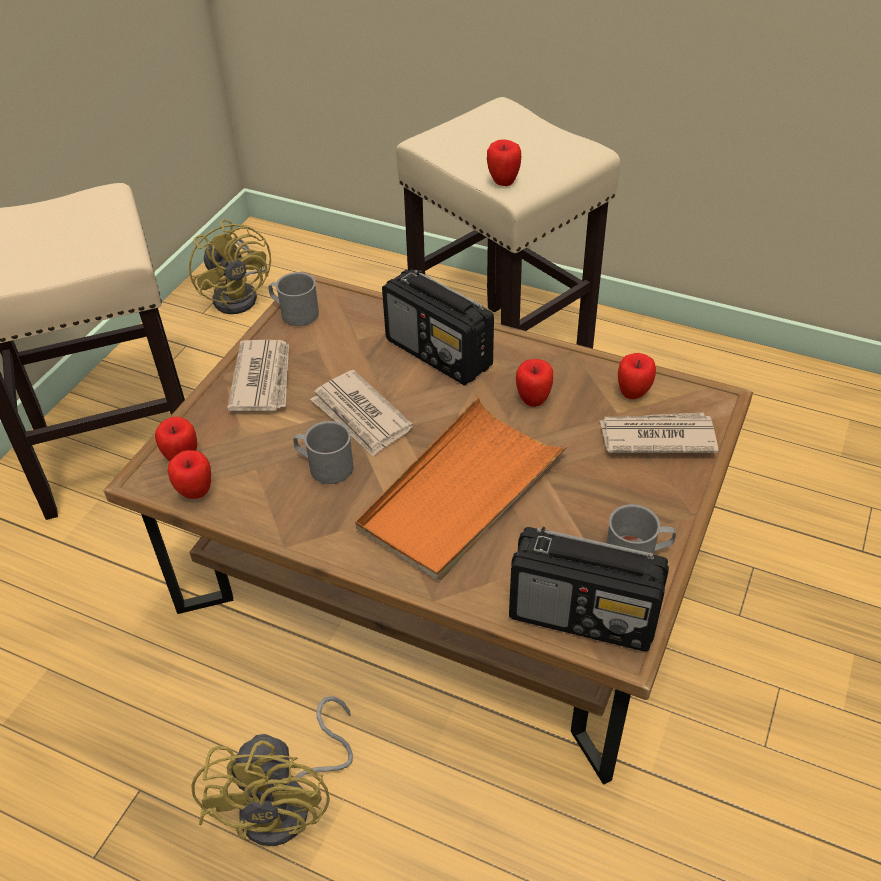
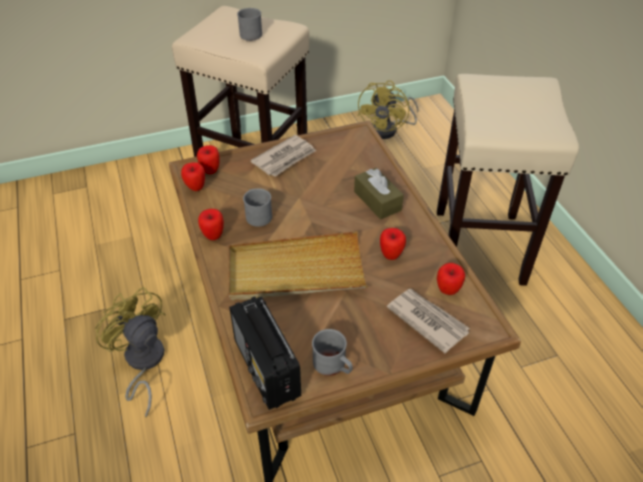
camera: 45 degrees right, 0 degrees up
yellow fan [191,696,353,846] -> yellow fan turned 90 degrees clockwise [95,287,166,417]
grey mug [268,272,319,326] -> grey mug moved to [237,8,262,41]
newspaper [310,370,413,457] -> none
orange tray [355,397,570,581] -> beige tray [229,231,368,301]
radio [382,269,494,385] -> brown tissue box [354,168,404,219]
apple [487,139,521,186] -> apple moved to [198,209,224,240]

